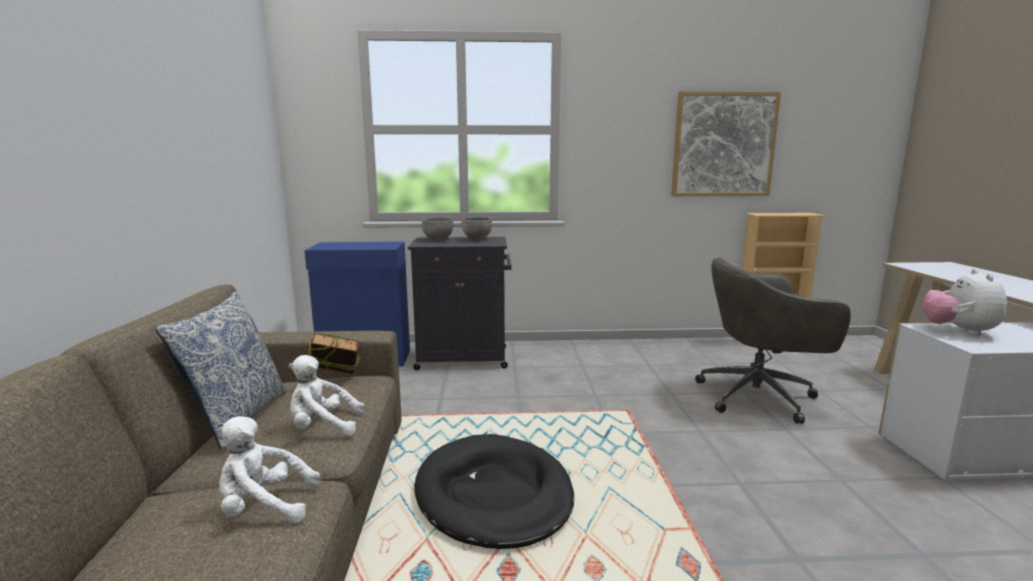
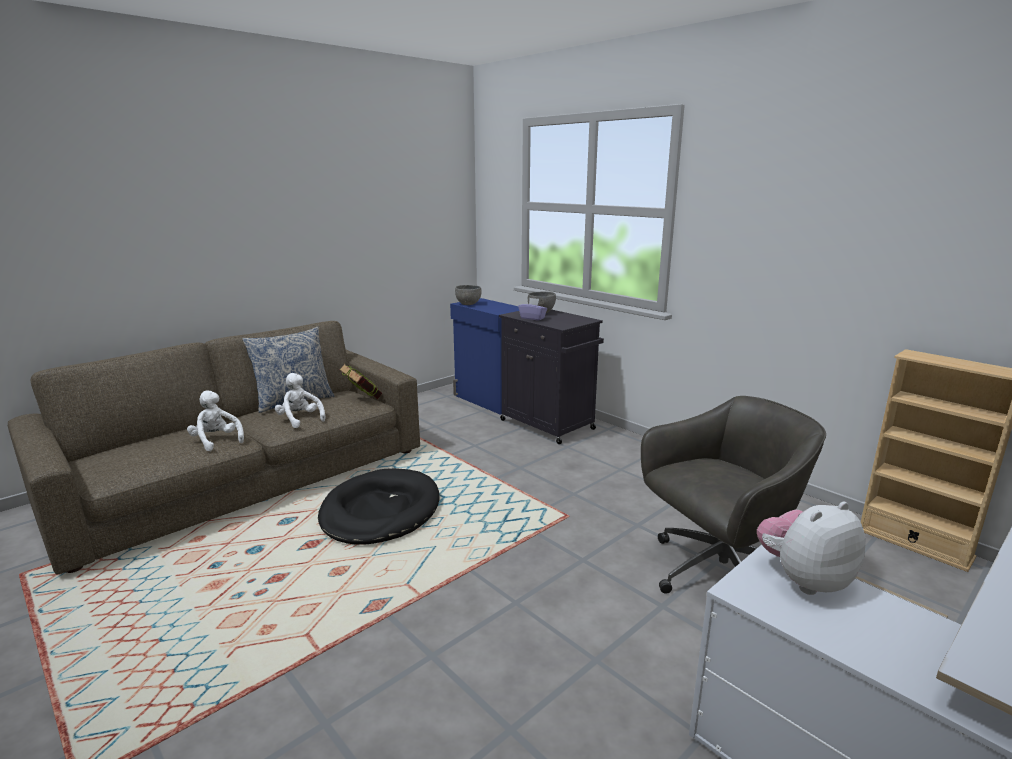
camera: 50 degrees right, 5 degrees up
grey bowl [461,217,492,240] -> grey bowl moved to [455,285,482,305]
picture [671,91,781,196] -> none
grey office chair [695,258,851,424] -> grey office chair turned 105 degrees clockwise [641,396,826,594]
none -> purple tissue box [518,298,547,320]

